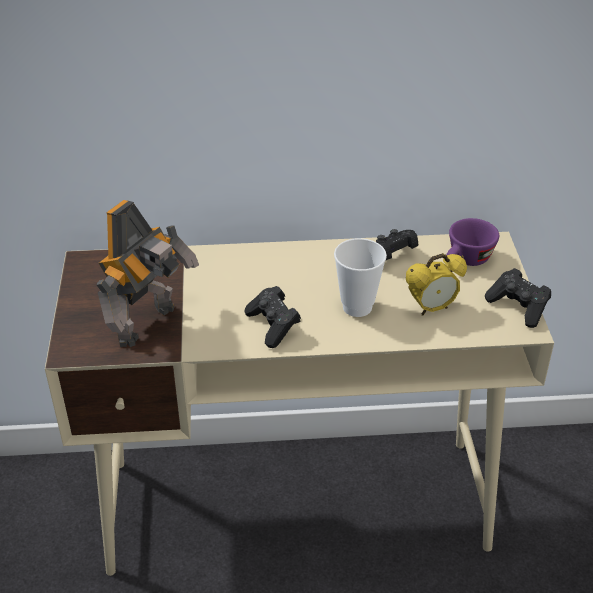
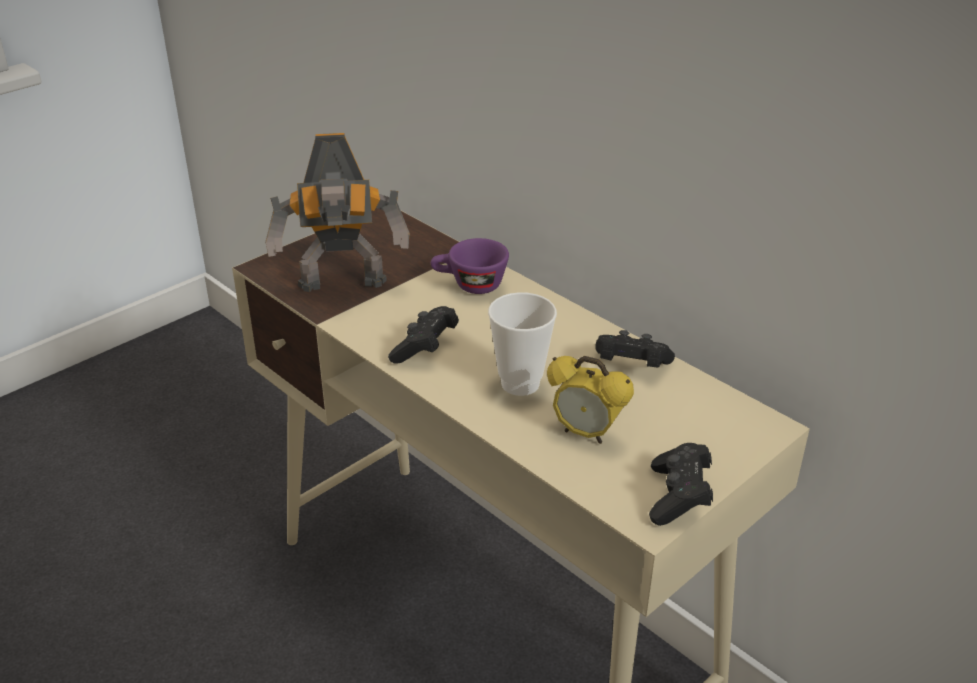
camera: 50 degrees right, 5 degrees down
purple cup [446,218,499,266] -> purple cup moved to [431,238,509,294]

